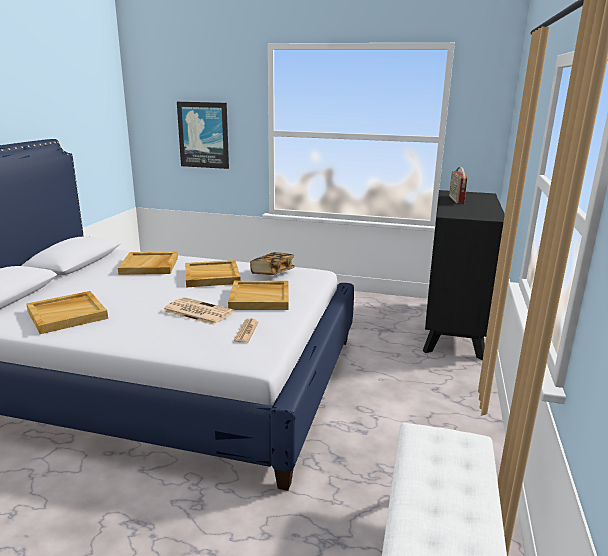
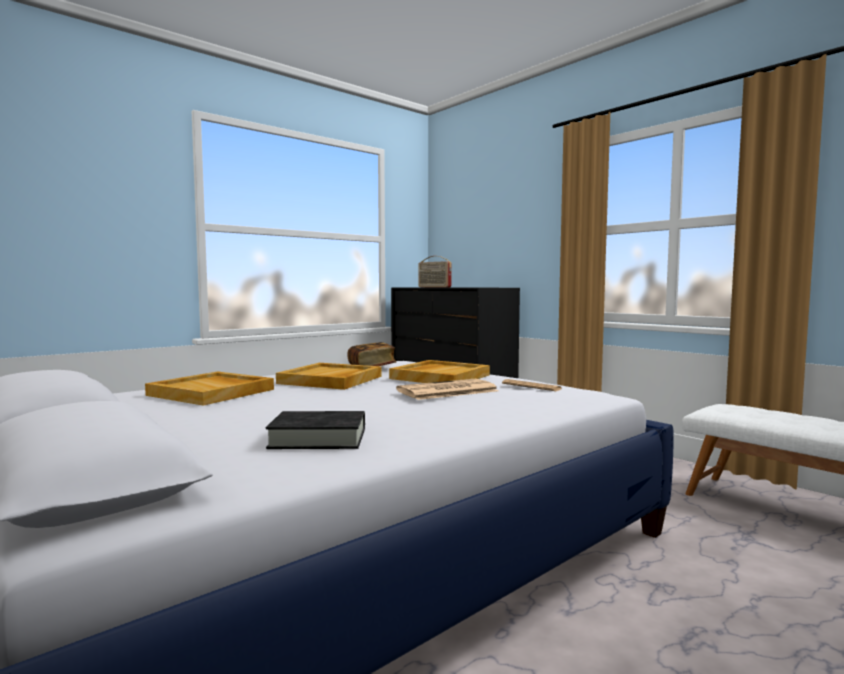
camera: 55 degrees left, 15 degrees down
beige tray [26,291,108,334] -> black book [266,411,365,449]
picture [177,102,229,169] -> none

